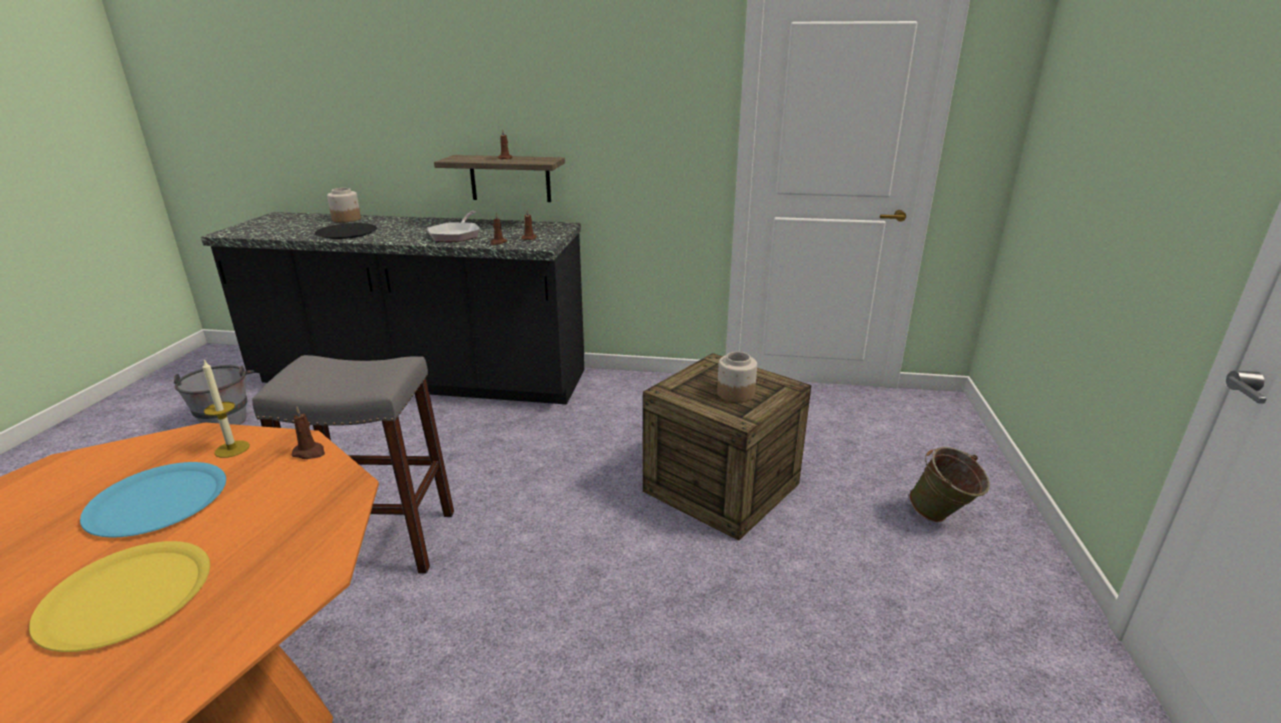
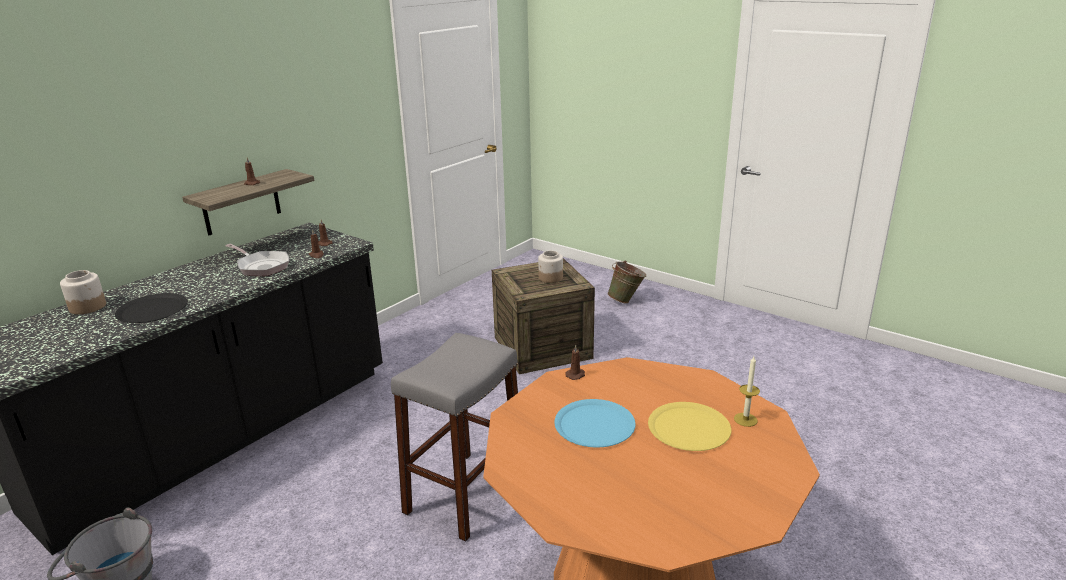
camera: 60 degrees left, 0 degrees up
candle [203,359,250,458] -> candle moved to [734,356,760,427]

